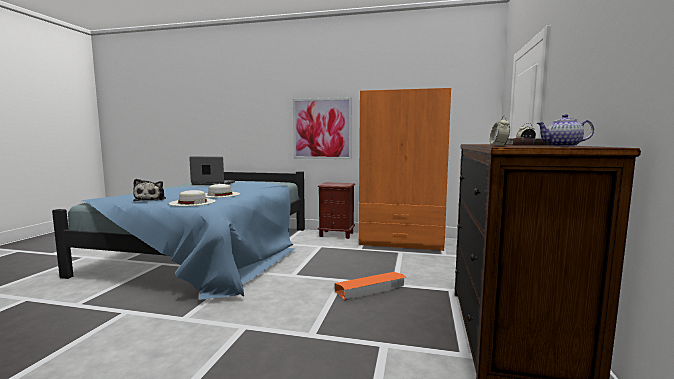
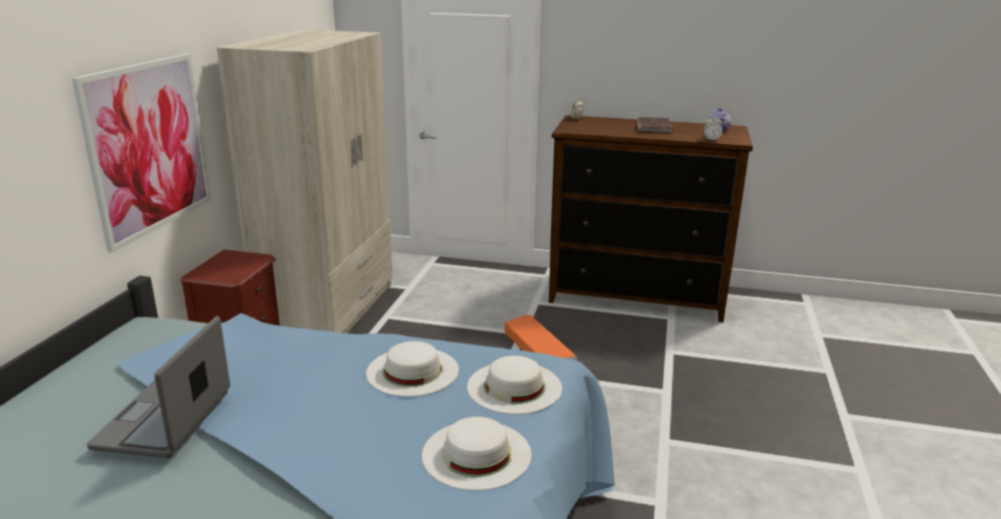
camera: 90 degrees left, 15 degrees up
plush toy [133,179,166,201] -> white hat [422,417,532,491]
orange wardrobe [358,88,451,251] -> beige wardrobe [217,30,393,333]

